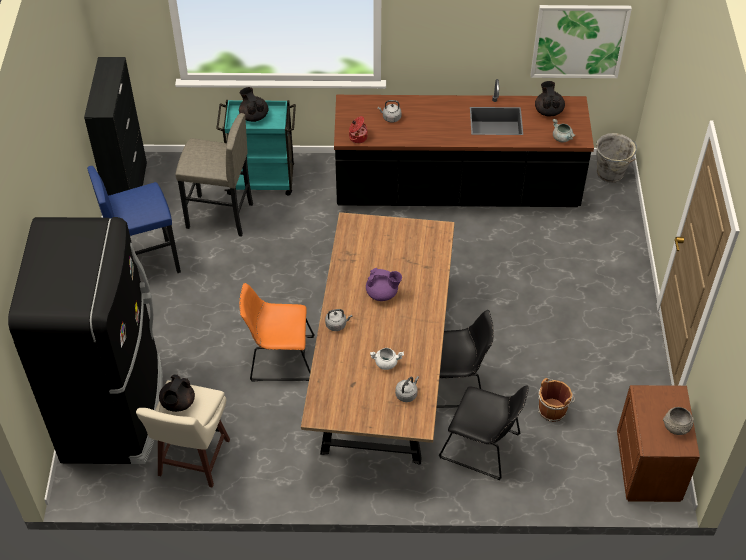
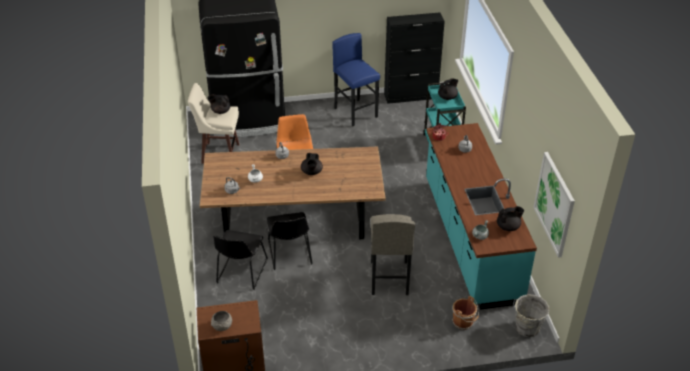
camera: 80 degrees right, 10 degrees down
grey stool [175,113,253,237] -> grey stool moved to [371,214,415,295]
black counter [334,79,594,207] -> turquoise counter [426,123,537,310]
purple teapot [366,268,402,301] -> black teapot [301,153,323,175]
brown bucket [538,378,575,422] -> brown bucket moved to [452,296,479,330]

